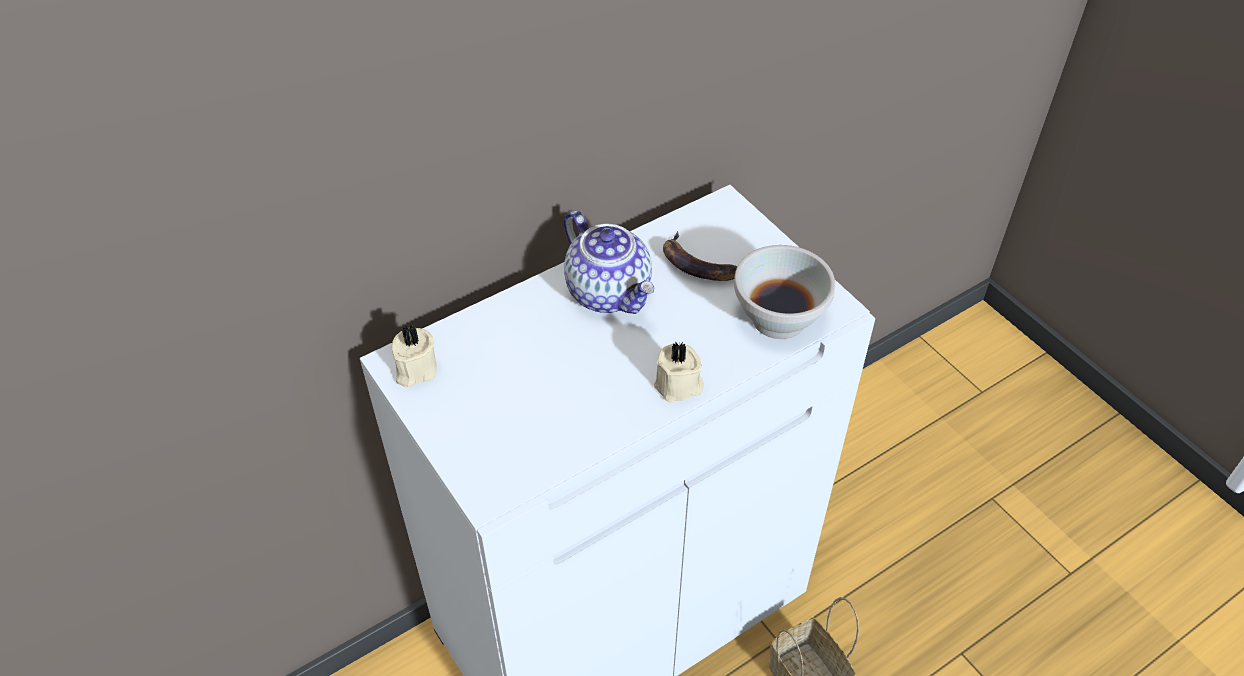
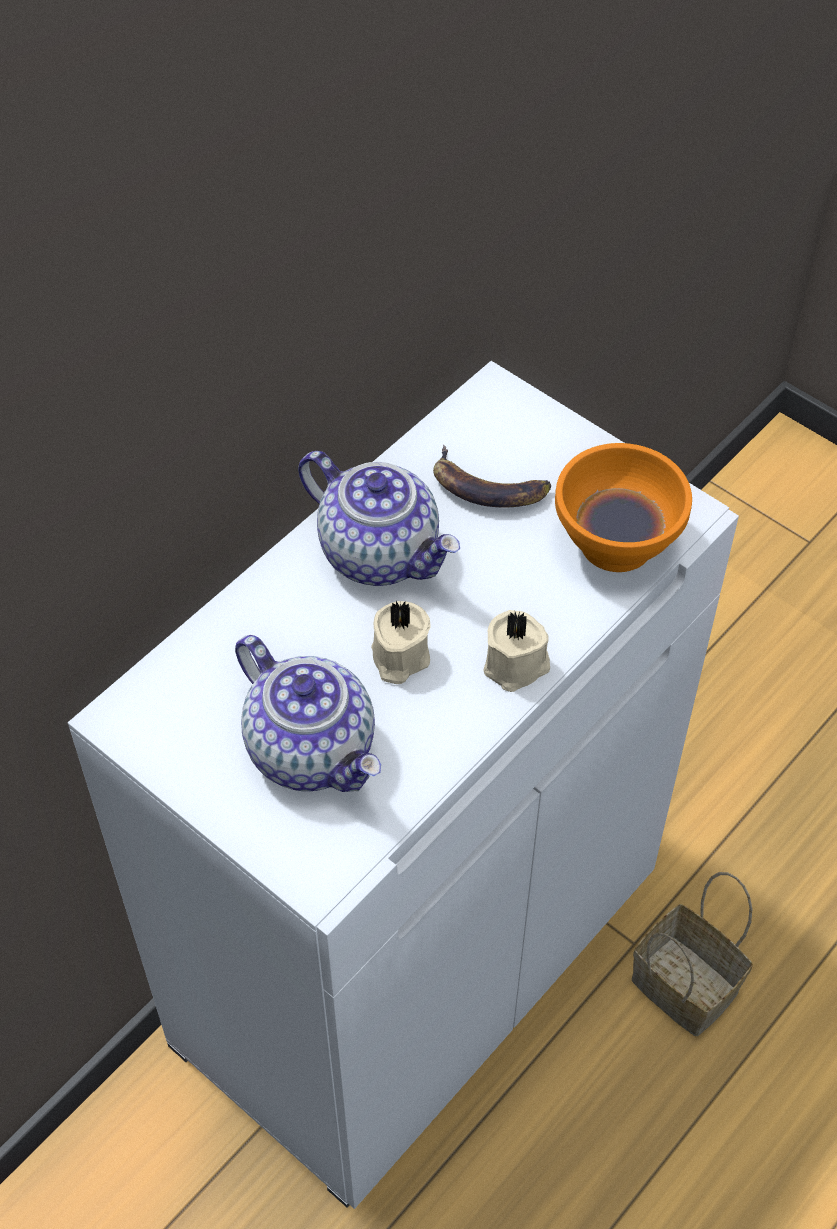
camera: 15 degrees left, 5 degrees up
beige candle [392,325,437,387] -> beige candle moved to [371,601,431,684]
white bowl [734,245,835,339] -> orange bowl [555,443,692,572]
none -> teapot [235,635,381,792]

